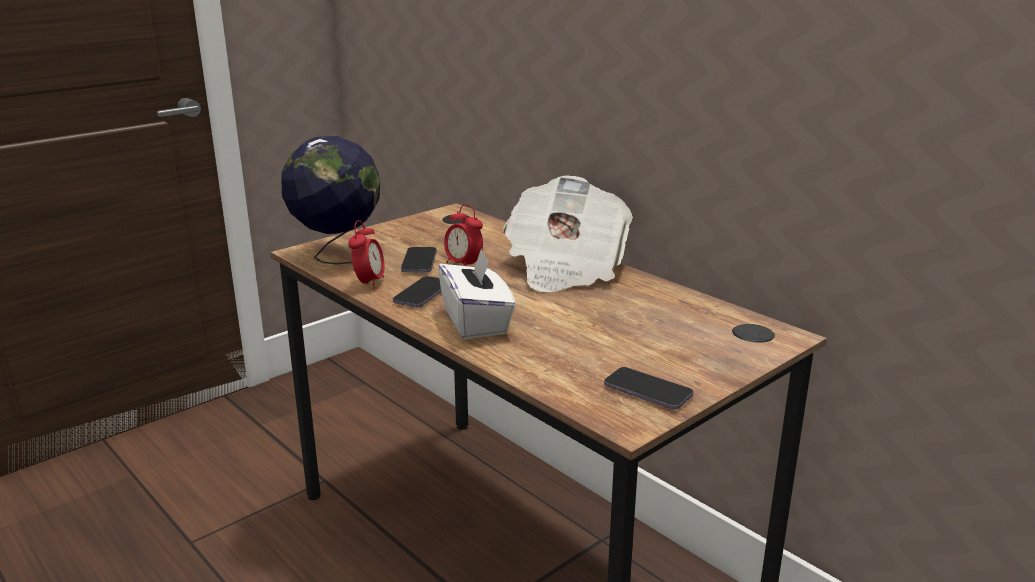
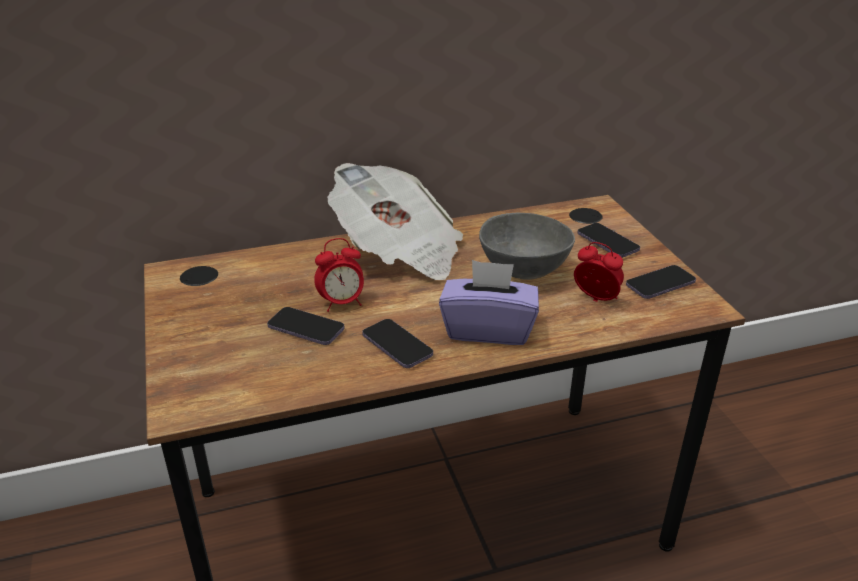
camera: 65 degrees left, 10 degrees up
globe [281,136,380,264] -> none
alarm clock [348,220,384,289] -> alarm clock moved to [574,242,624,302]
white tissue box [438,248,516,339] -> purple tissue box [439,260,539,345]
none -> grey bowl [479,213,575,280]
none -> phone [578,223,640,258]

